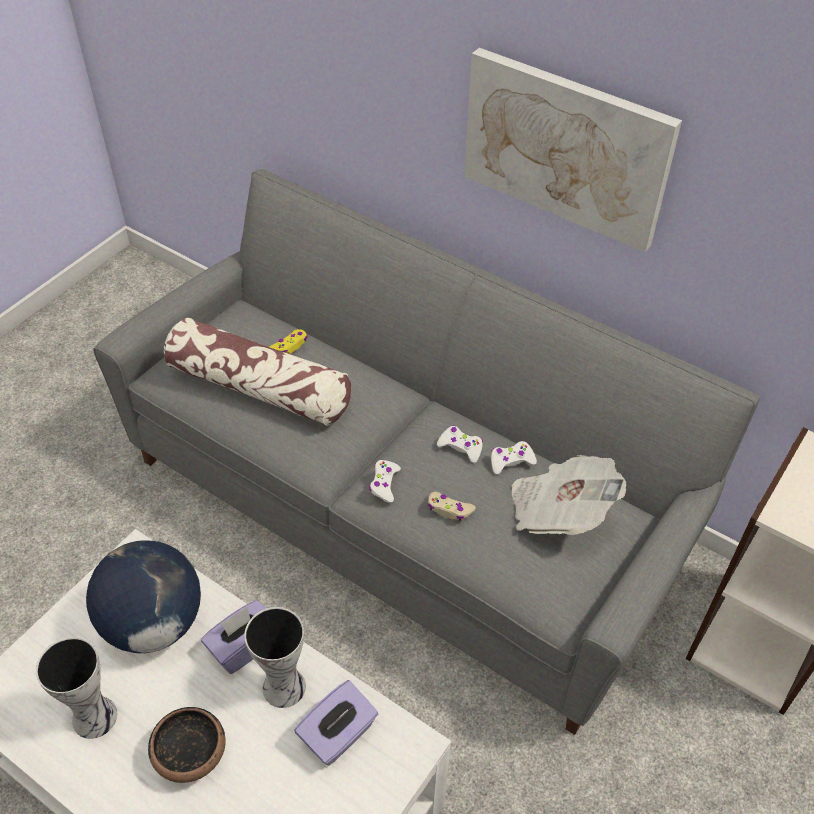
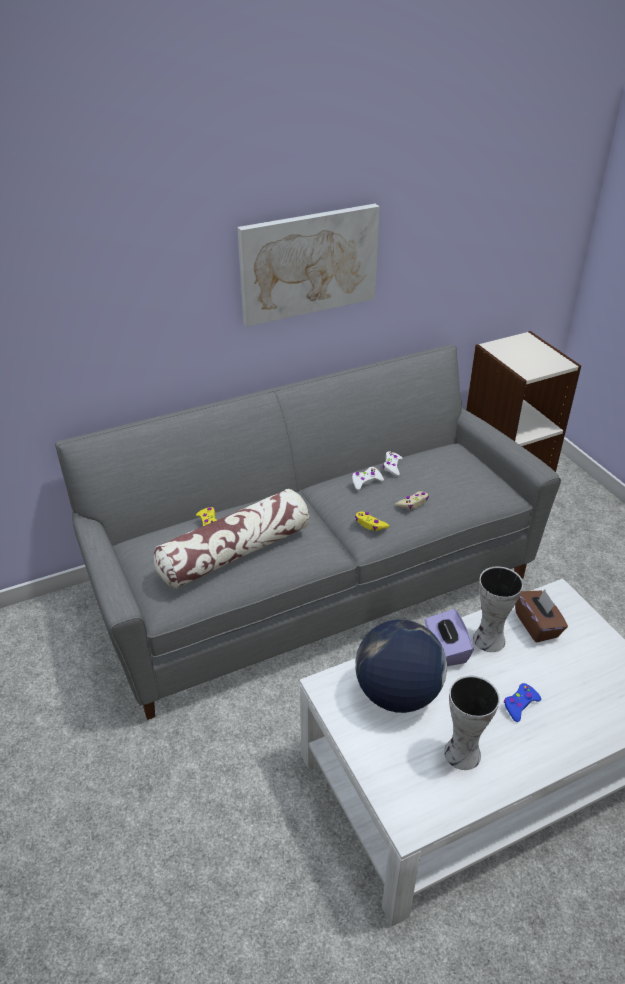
camera: 60 degrees left, 10 degrees down
bowl [148,707,226,783] -> blue game controller [504,683,541,722]
purple tissue box [294,680,378,766] -> brown tissue box [515,589,568,643]
white game controller [369,460,401,503] -> yellow game controller [355,511,389,531]
newspaper [512,455,626,535] -> none

